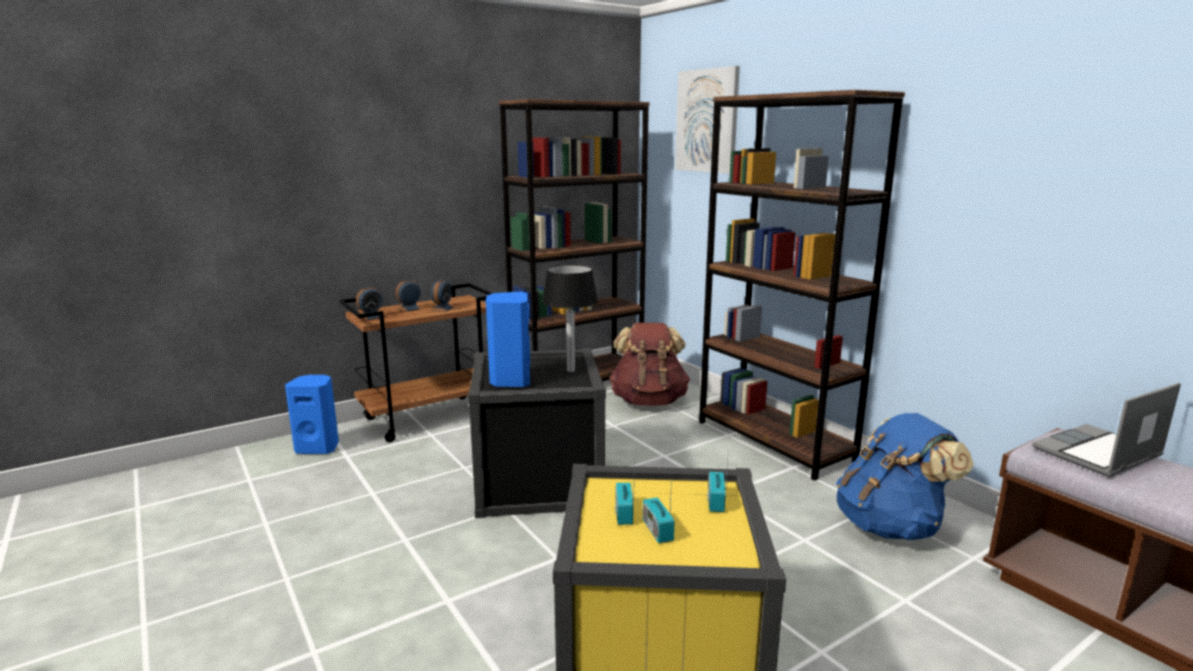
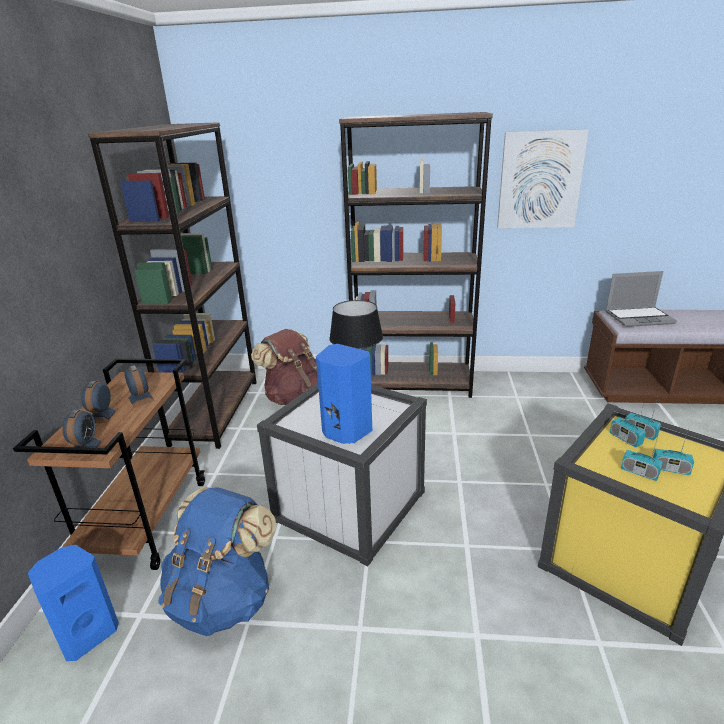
camera: 50 degrees left, 10 degrees up
black storage box [468,348,606,518] -> white storage box [257,382,427,566]
picture [675,66,740,174] -> picture moved to [497,129,589,228]
blue backpack [836,413,974,540] -> blue backpack moved to [159,487,276,636]
laptop [1032,383,1181,477] -> laptop turned 105 degrees counterclockwise [605,271,677,327]
none -> radio [610,404,646,447]

